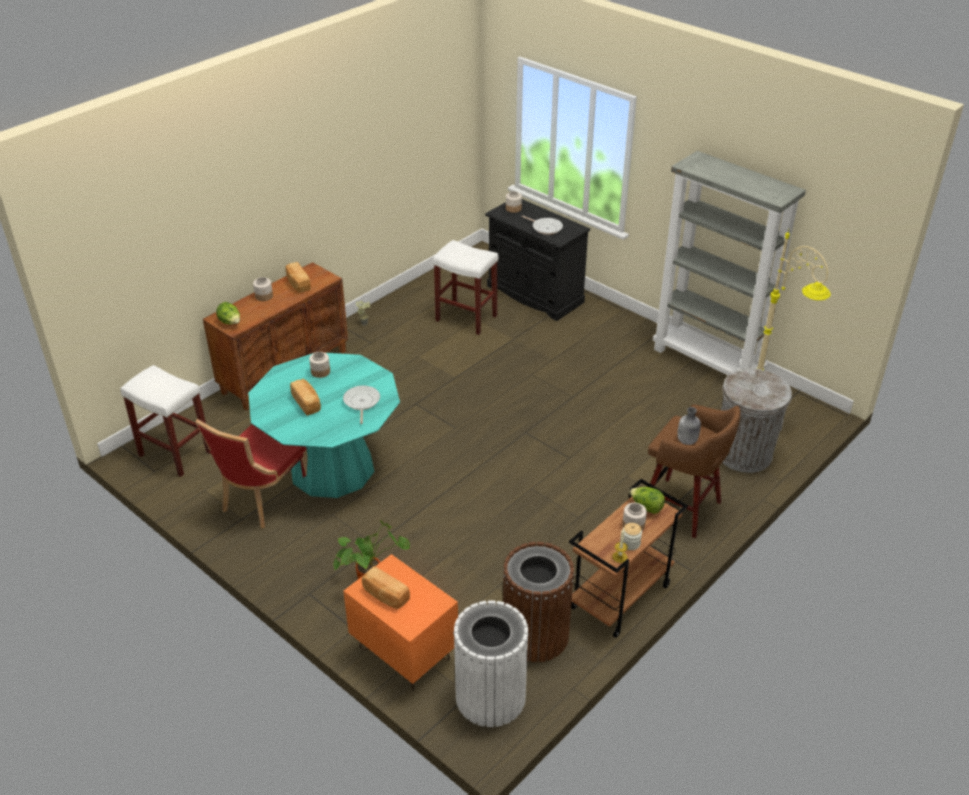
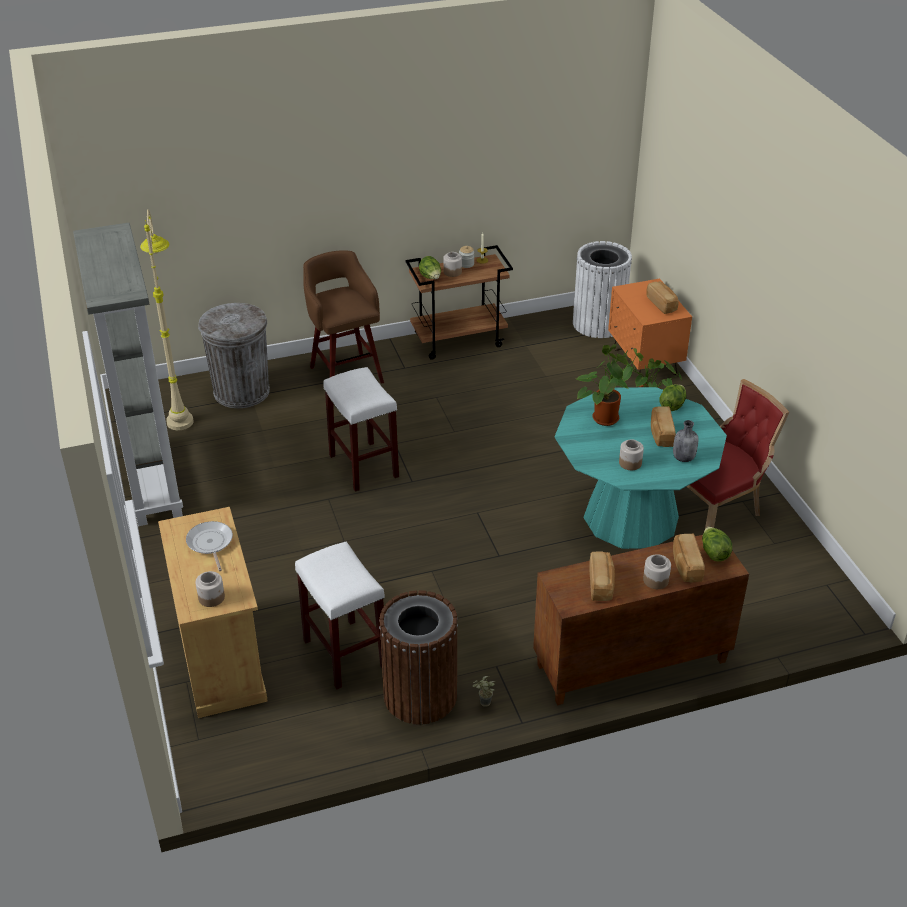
camera: 150 degrees left, 0 degrees up
white stool [120,365,210,477] -> white stool moved to [323,367,399,492]
frying pan [343,386,380,424] -> potted plant [577,344,643,426]
black cabinet [485,199,590,321] -> beige cabinet [158,507,268,718]
brown trash can [503,542,574,662] -> brown trash can moved to [379,590,458,725]
grey bottle [677,407,701,445] -> grey bottle moved to [673,420,698,462]
none -> lettuce [659,384,686,411]
none -> bread [673,534,705,582]

